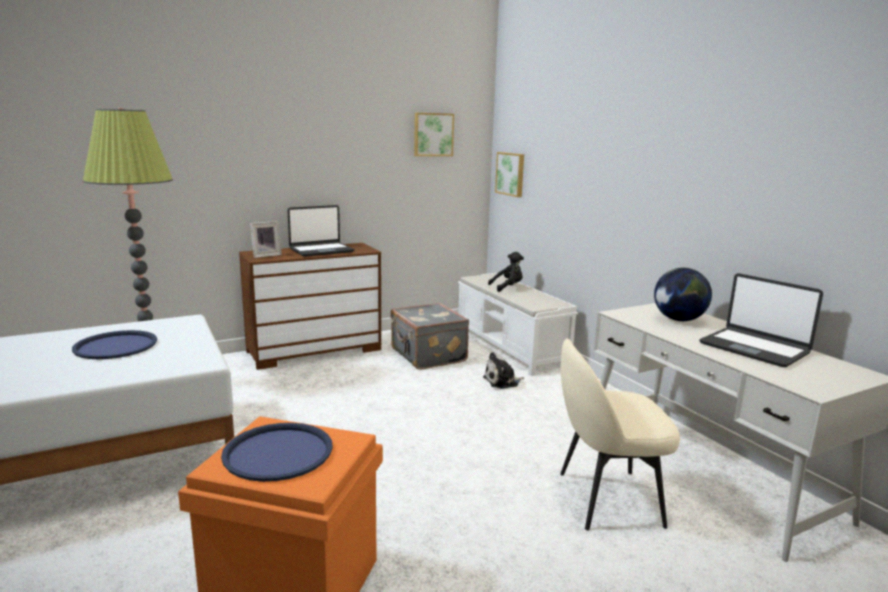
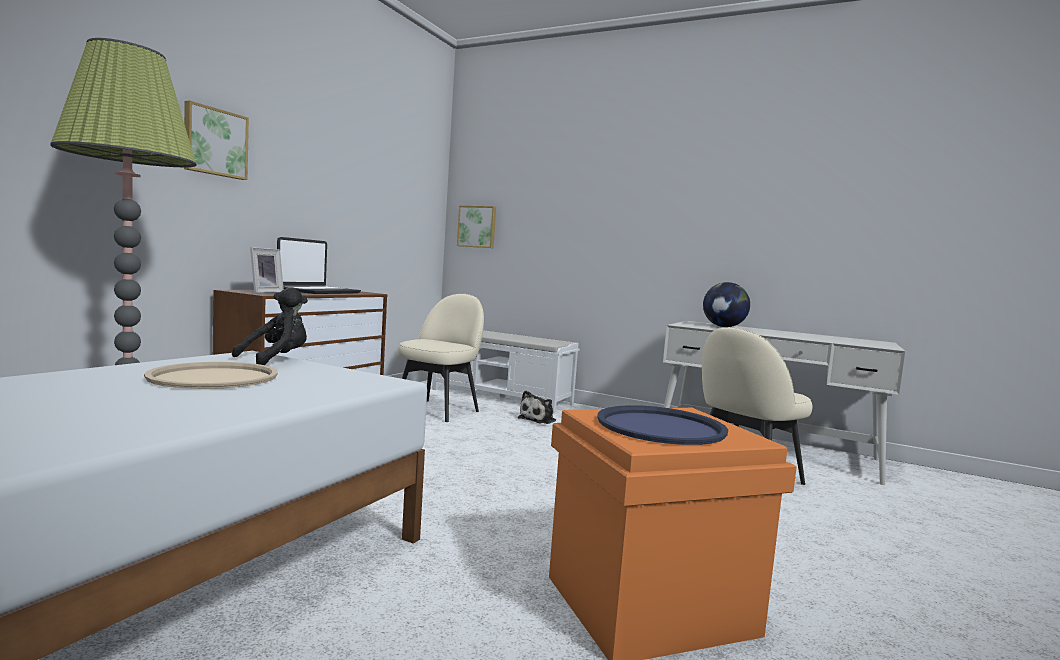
camera: 35 degrees left, 10 degrees down
blue tray [72,330,157,359] -> beige tray [144,362,278,389]
grey suitcase [391,303,469,370] -> beige chair [398,294,484,422]
picture [414,113,454,156] -> picture moved to [184,100,249,180]
black plush toy [488,252,524,292] -> black plush toy moved to [232,287,308,365]
laptop [700,273,823,367] -> none

